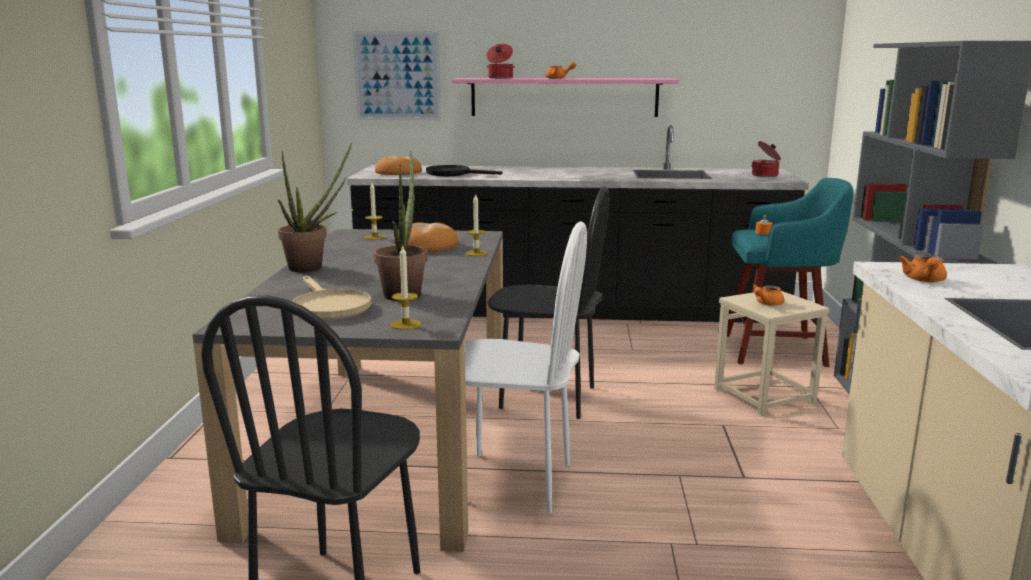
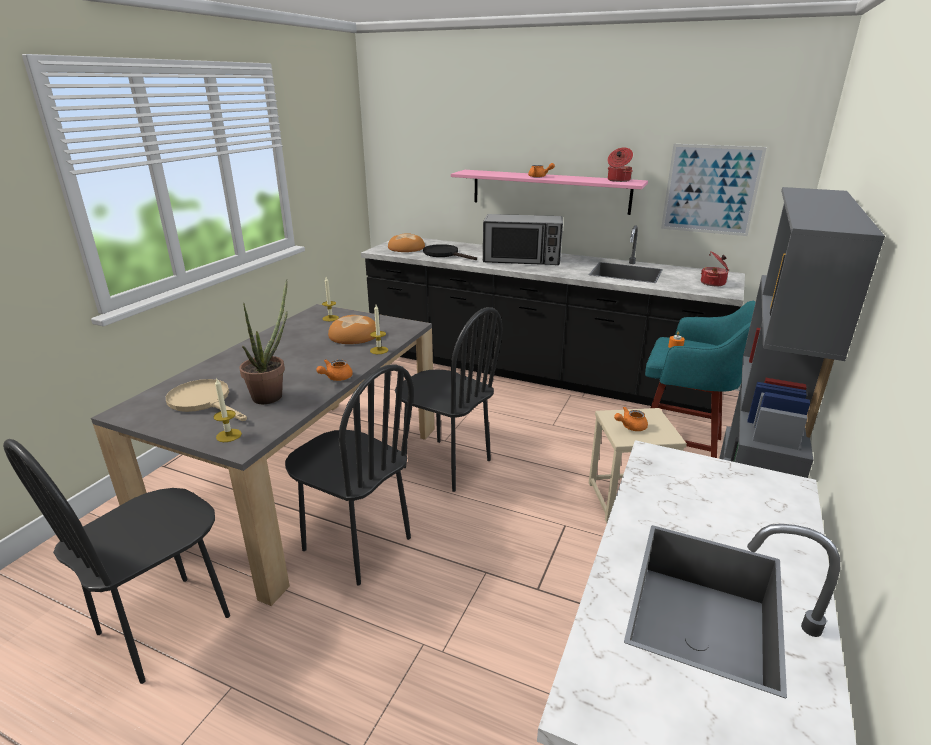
camera: 20 degrees right, 10 degrees up
potted plant [278,143,352,272] -> none
beige frying pan [292,276,371,320] -> beige frying pan turned 135 degrees clockwise [166,379,247,421]
picture [353,31,441,120] -> picture moved to [661,144,767,236]
white chair [465,221,587,513] -> black chair [285,364,414,585]
cooking pot [486,44,515,79] -> cooking pot moved to [608,148,633,182]
orange teapot [899,254,947,282] -> orange teapot moved to [316,359,353,381]
none -> microwave [483,214,563,265]

